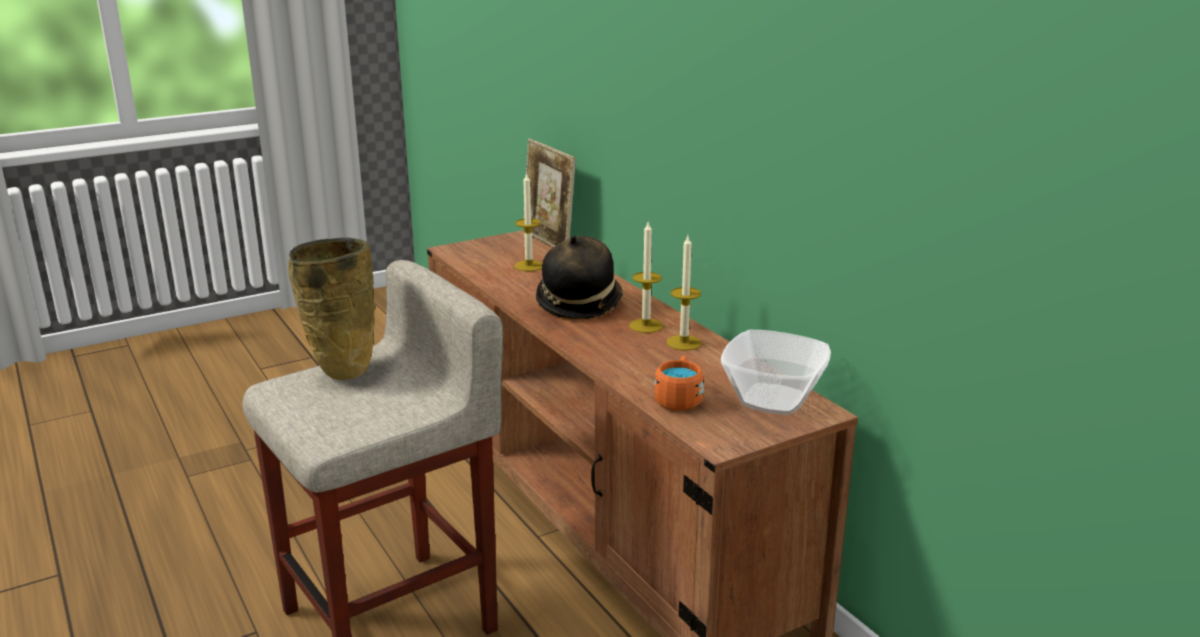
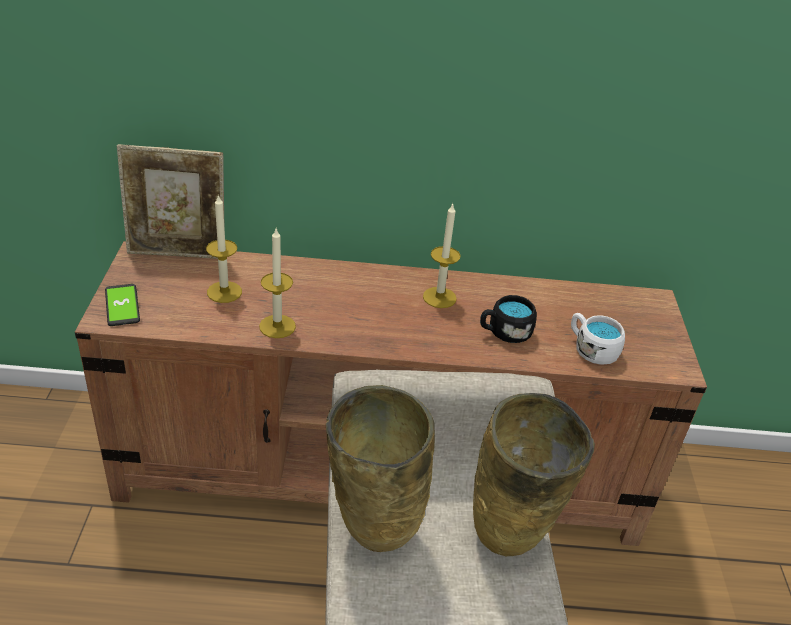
camera: 60 degrees left, 15 degrees up
hat [536,235,623,320] -> none
orange mug [654,355,704,411] -> white mug [571,313,625,365]
candle [667,236,702,350] -> candle moved to [259,229,296,338]
bowl [721,330,831,415] -> none
none -> phone [105,284,140,326]
none -> beige vase [473,393,595,556]
none -> black mug [480,295,537,343]

